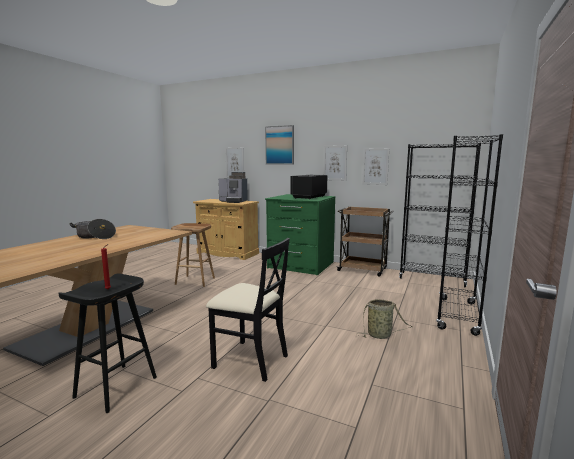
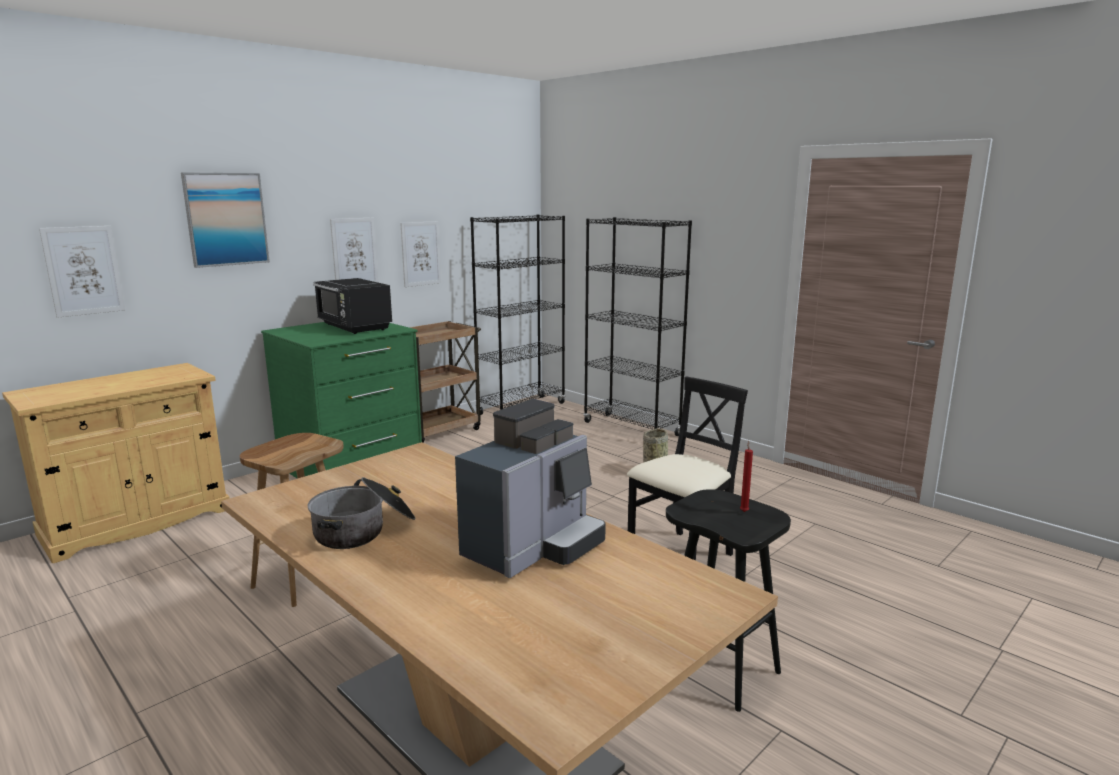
camera: 70 degrees left, 5 degrees up
coffee machine [218,172,248,203] -> coffee machine moved to [455,399,606,578]

